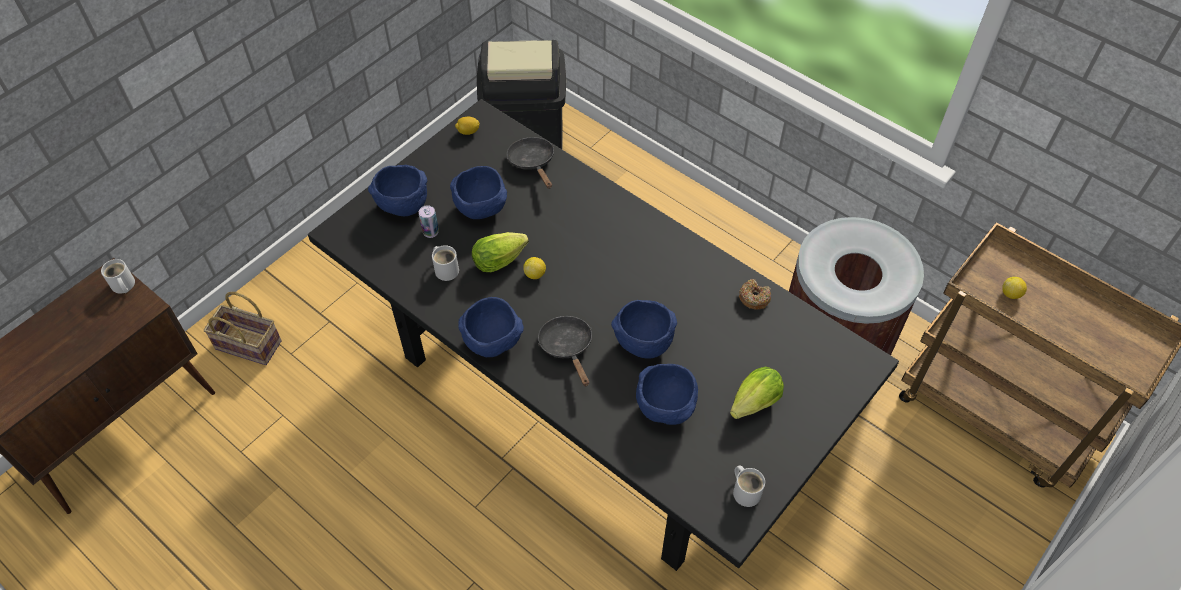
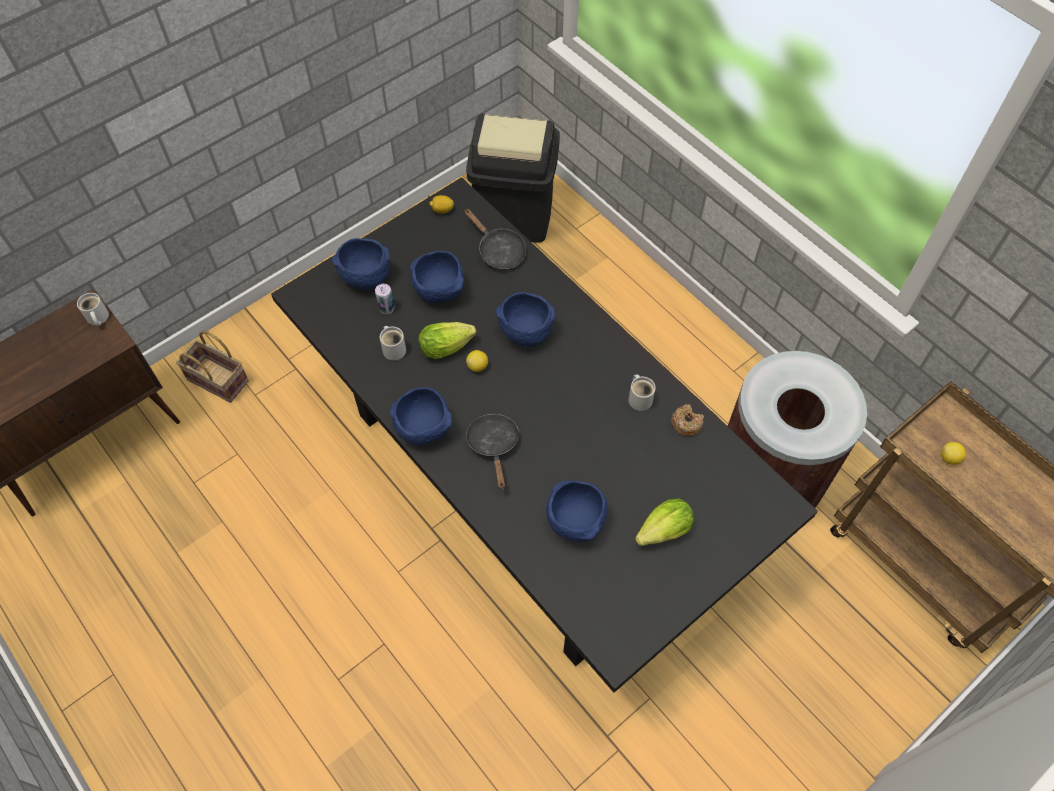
camera: 10 degrees right, 5 degrees up
black frying pan [507,137,554,189] -> black frying pan turned 150 degrees clockwise [464,209,526,270]
blue bowl [611,300,677,359] -> blue bowl moved to [496,292,555,347]
white mug [733,465,765,507] -> white mug moved to [629,374,656,411]

